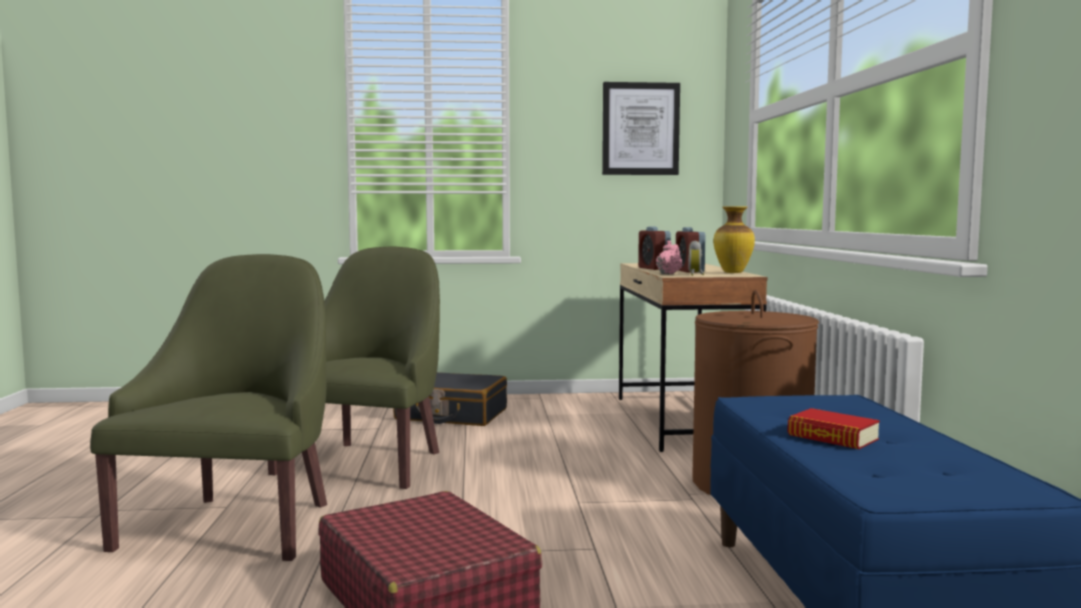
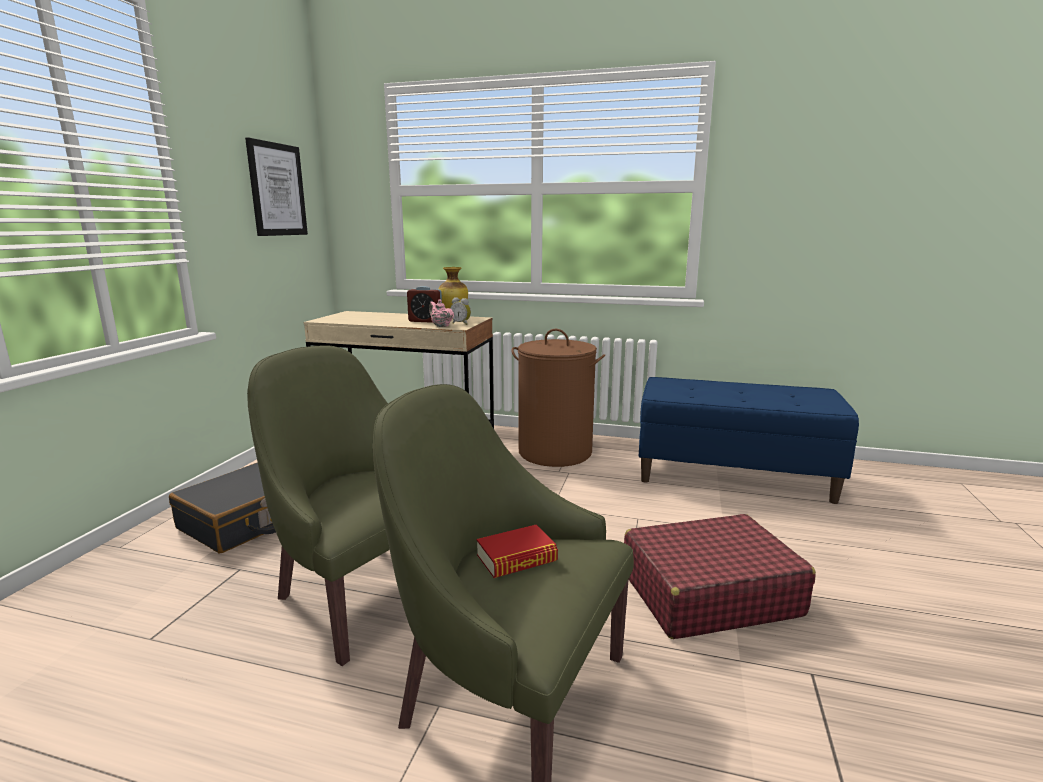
camera: 70 degrees left, 10 degrees up
alarm clock [638,227,671,270] -> none
book [787,408,880,449] -> book moved to [477,525,558,578]

